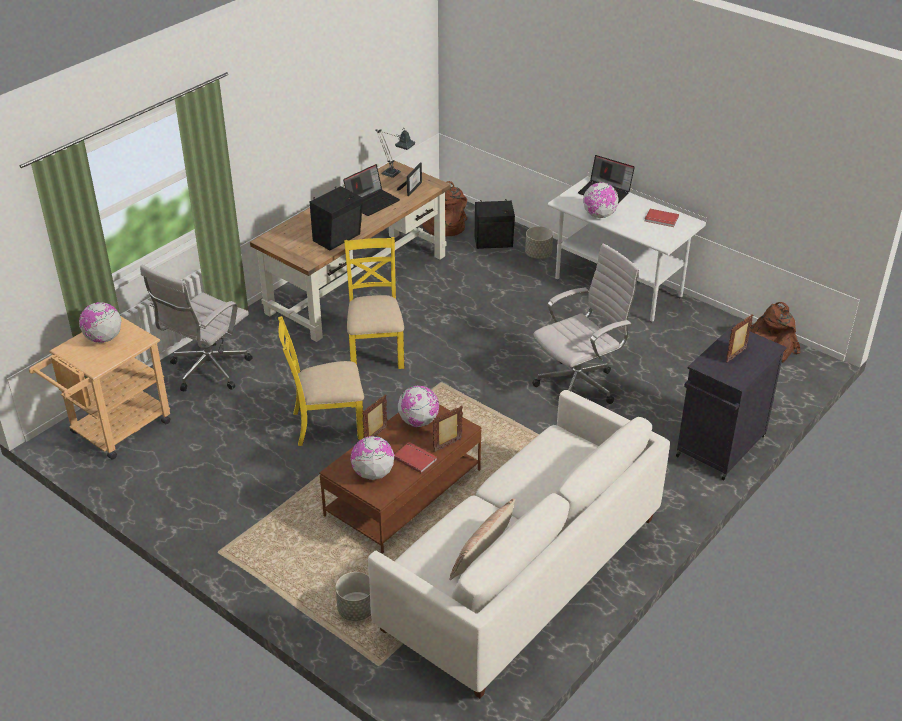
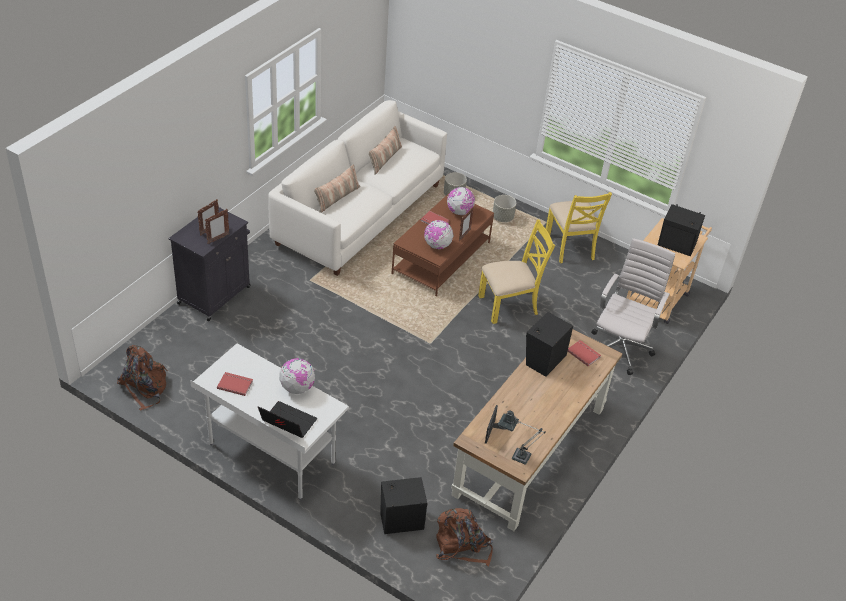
camera: 170 degrees right, 5 degrees up
globe [79,302,122,343] -> black speaker [658,204,705,256]
laptop [343,164,400,216] -> none
yellow chair [344,237,404,369] -> yellow chair moved to [546,192,612,263]
picture frame [433,406,463,452] -> picture frame moved to [205,209,229,244]
grey planter [525,226,553,259] -> grey planter moved to [493,195,516,222]
white office chair [532,243,640,404] -> none
none -> pillow [314,165,360,213]
none -> red book [568,340,601,366]

